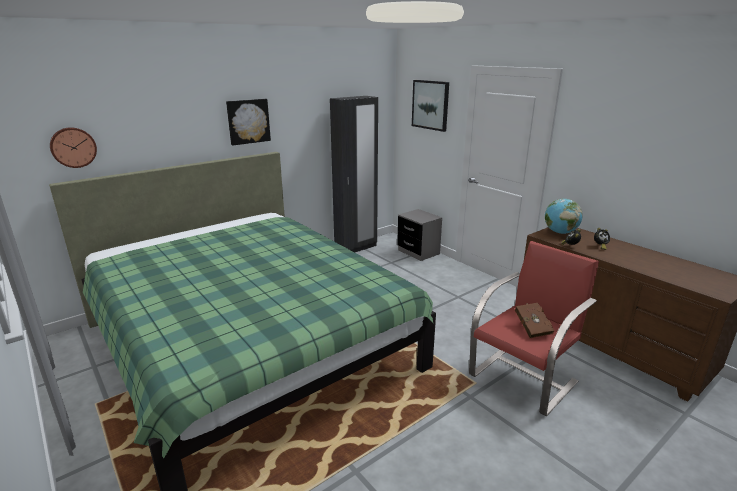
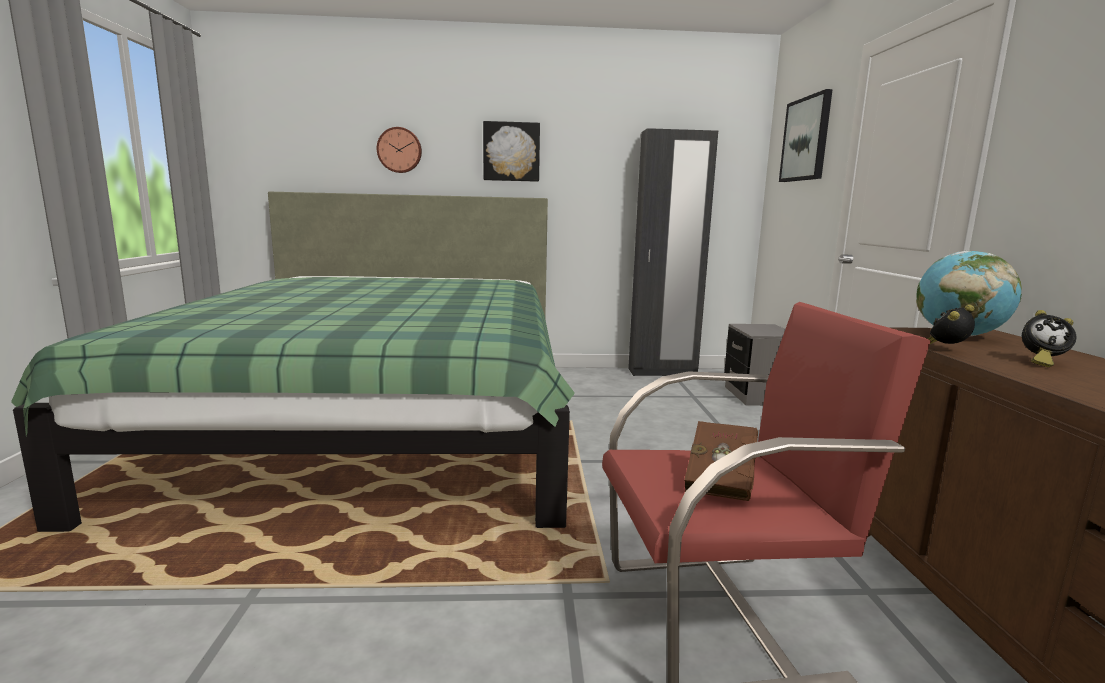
camera: 35 degrees right, 10 degrees down
wall clock [50,127,97,168] -> wall clock moved to [377,127,422,173]

